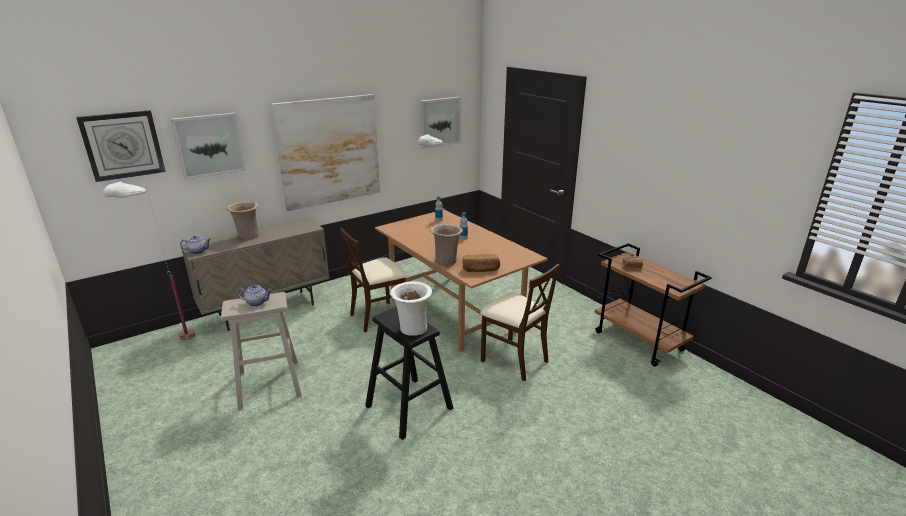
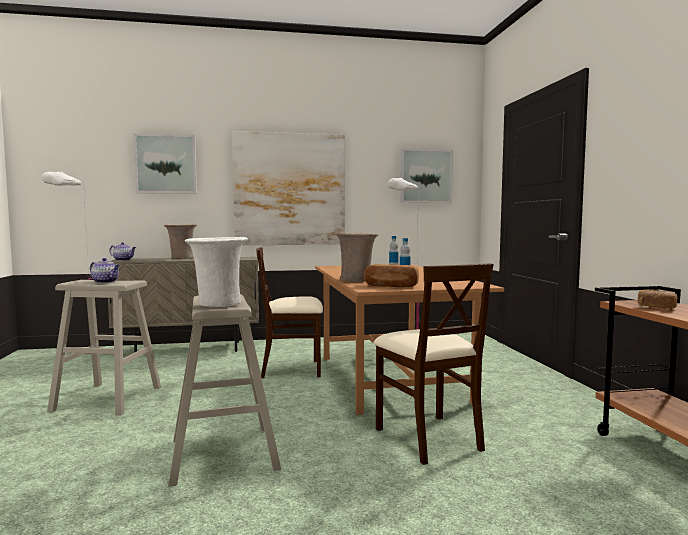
camera: 25 degrees right, 20 degrees down
wall clock [76,110,166,182] -> none
black stool [365,307,453,440] -> beige stool [168,294,281,487]

